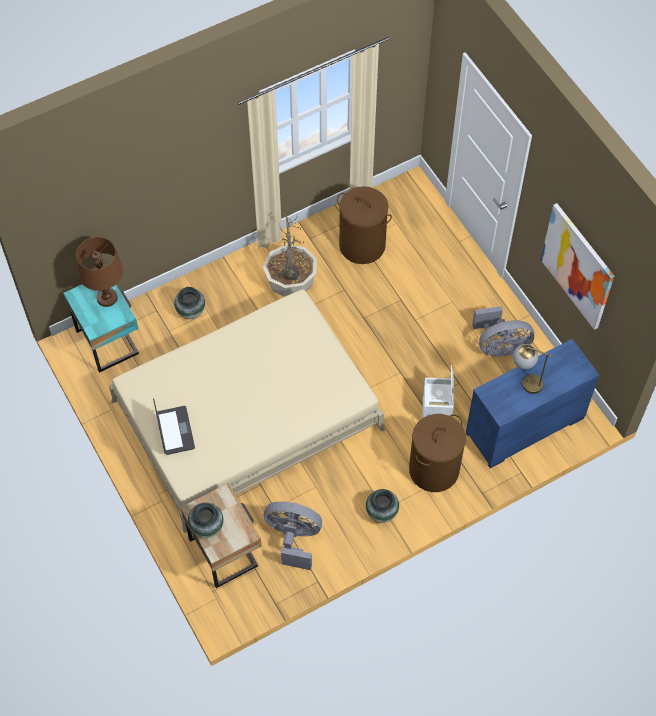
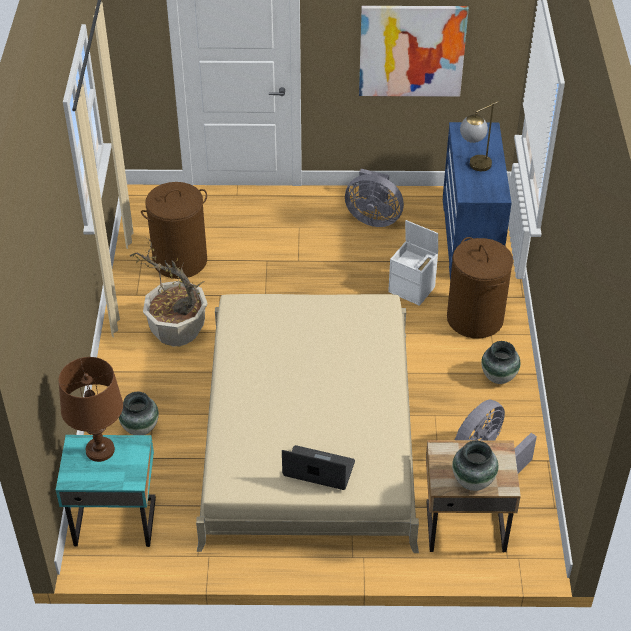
camera: 60 degrees left, 15 degrees down
grey fan [472,306,534,357] -> grey fan turned 90 degrees clockwise [345,169,404,227]

